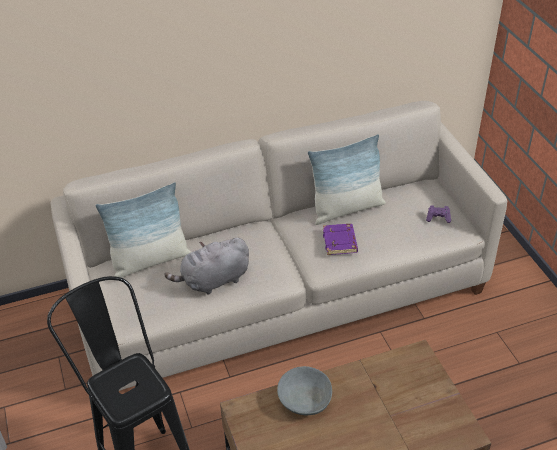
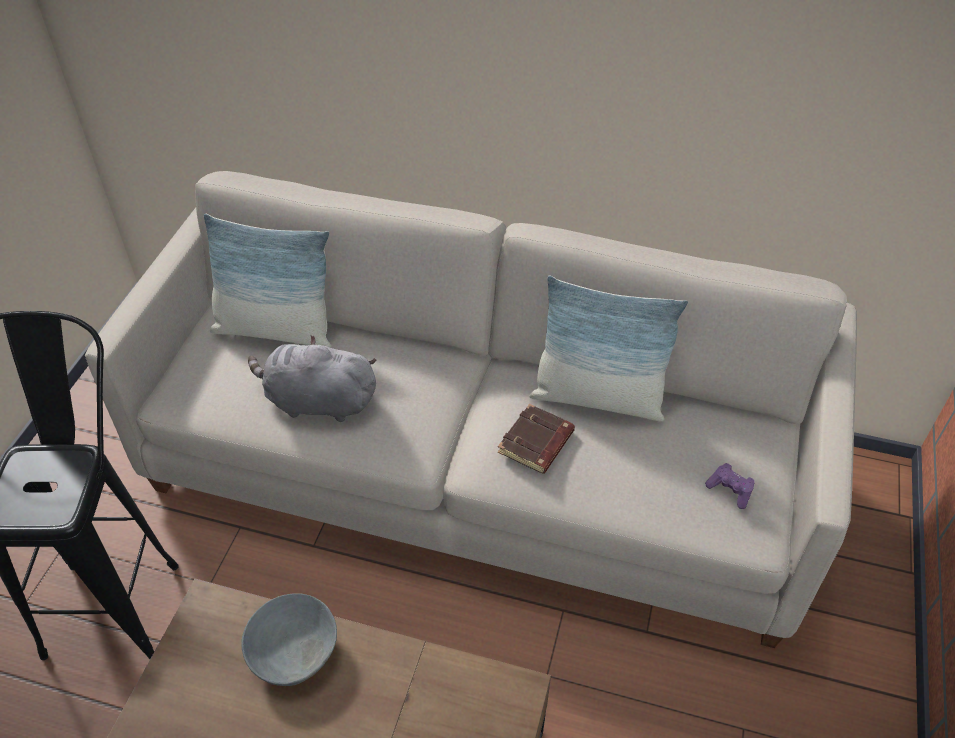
camera: 35 degrees right, 5 degrees up
purple book [323,224,358,255] -> brown book [498,404,575,474]

